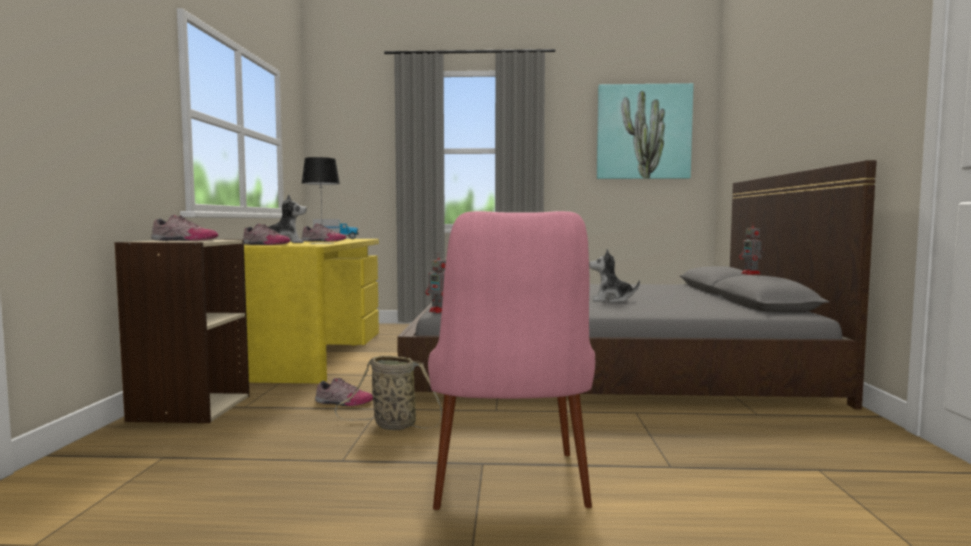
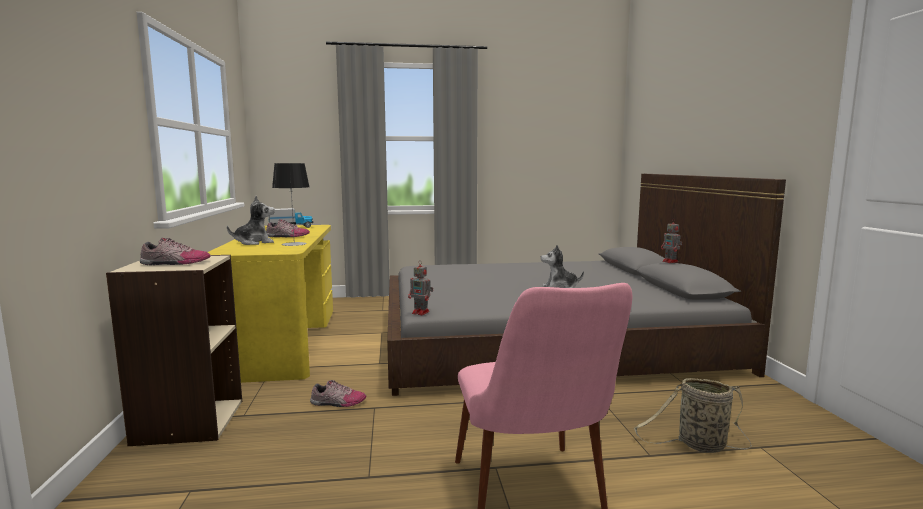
camera: 10 degrees left, 5 degrees up
shoe [243,224,291,245] -> none
basket [335,355,442,430] -> basket moved to [634,378,752,453]
picture [597,83,694,179] -> none

